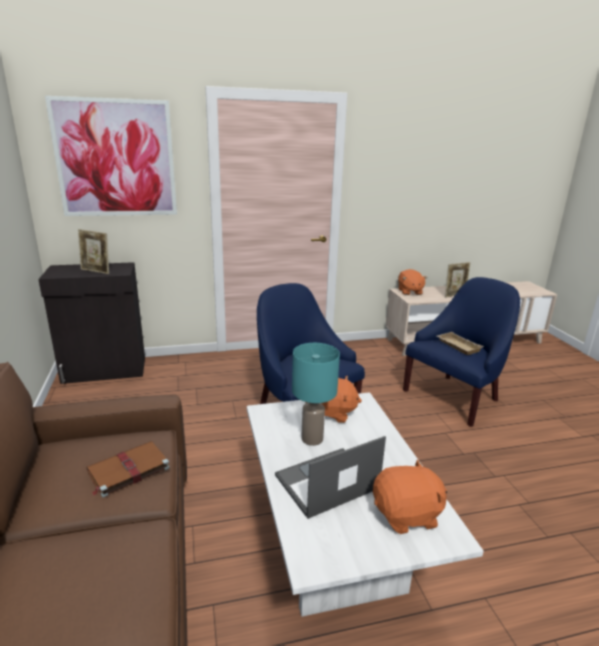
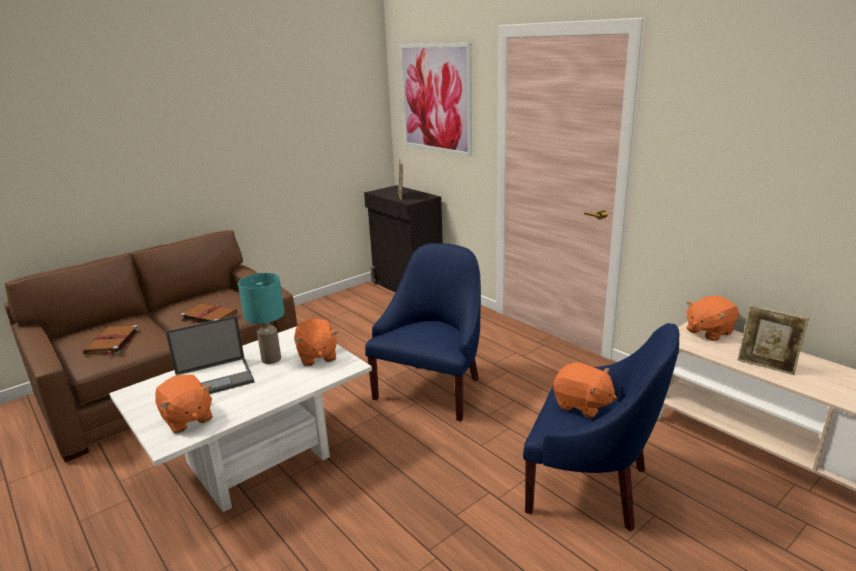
camera: 65 degrees right, 0 degrees up
laptop [275,436,386,519] -> laptop turned 120 degrees clockwise [165,316,254,394]
beige tray [437,332,484,355] -> orange plush toy [553,362,617,418]
none -> brown book [83,325,139,357]

